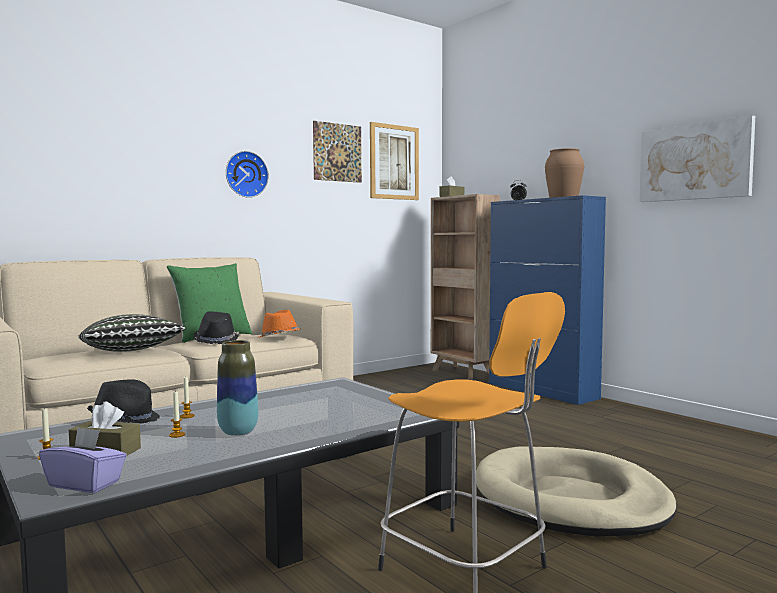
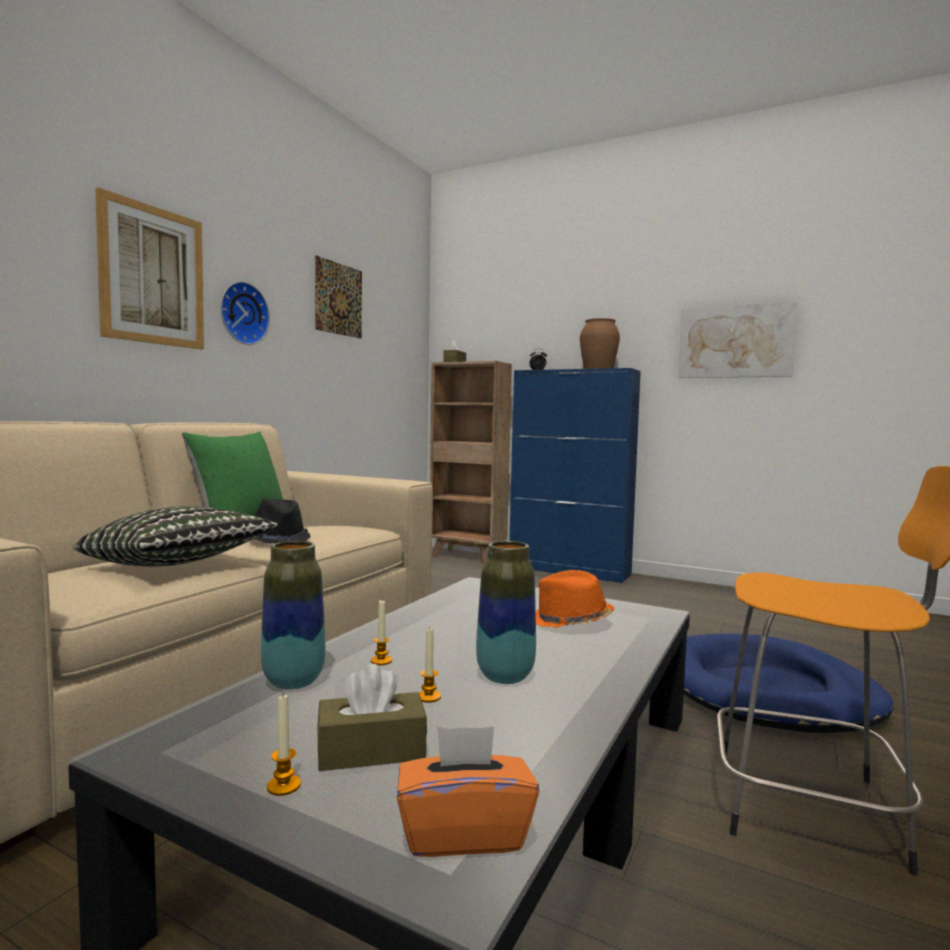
camera: 25 degrees left, 0 degrees up
purple tissue box [39,427,127,493] -> orange tissue box [397,726,539,857]
black hat [87,379,160,423] -> vase [261,541,326,690]
orange hat [260,310,301,337] -> orange hat moved to [536,570,615,628]
picture [370,122,419,200] -> picture moved to [95,187,204,349]
beige dog bed [476,447,677,537] -> blue dog bed [684,634,894,733]

